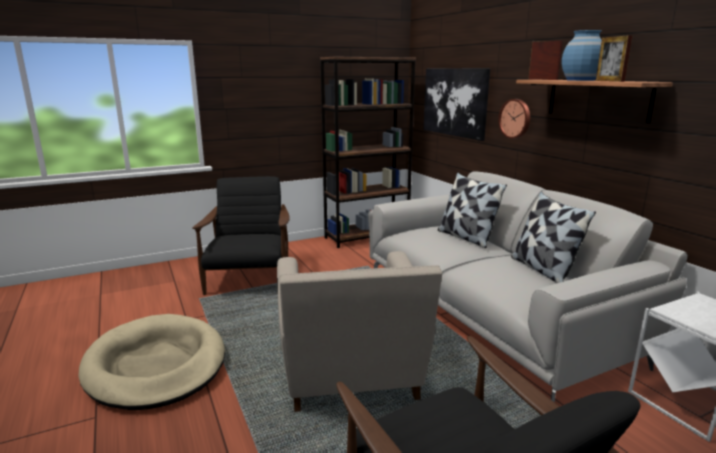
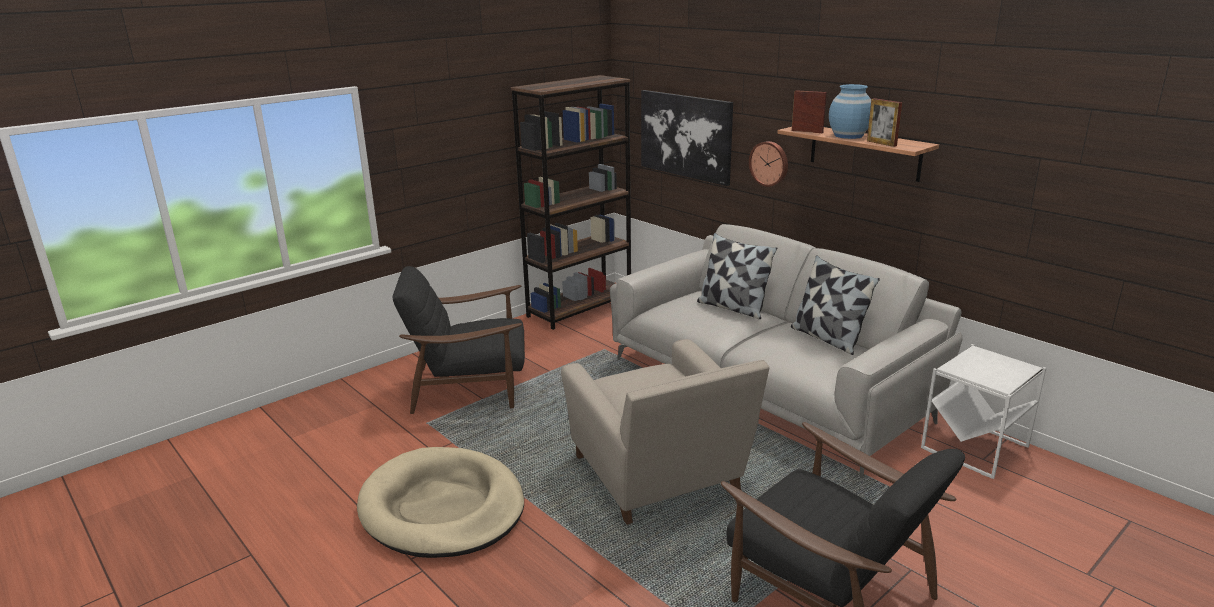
camera: 15 degrees left, 5 degrees up
black armchair [192,176,290,295] -> black armchair turned 75 degrees counterclockwise [393,266,525,414]

